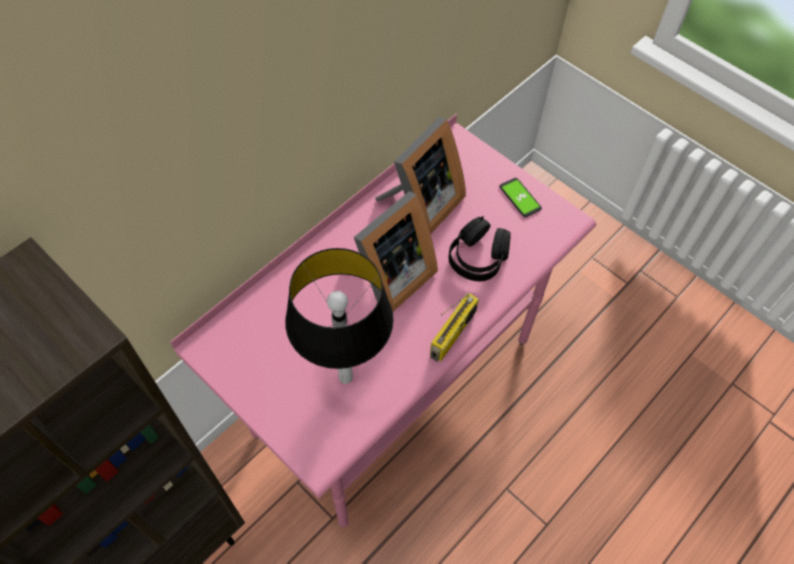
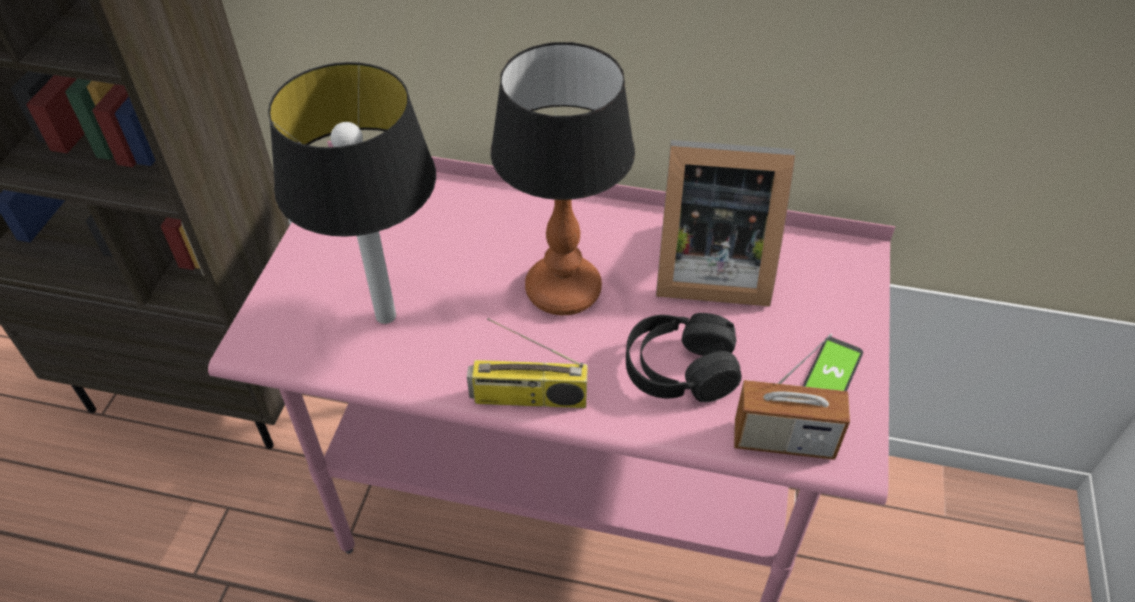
camera: 60 degrees right, 10 degrees down
picture frame [354,191,438,311] -> table lamp [491,42,635,315]
none -> radio [734,334,850,460]

